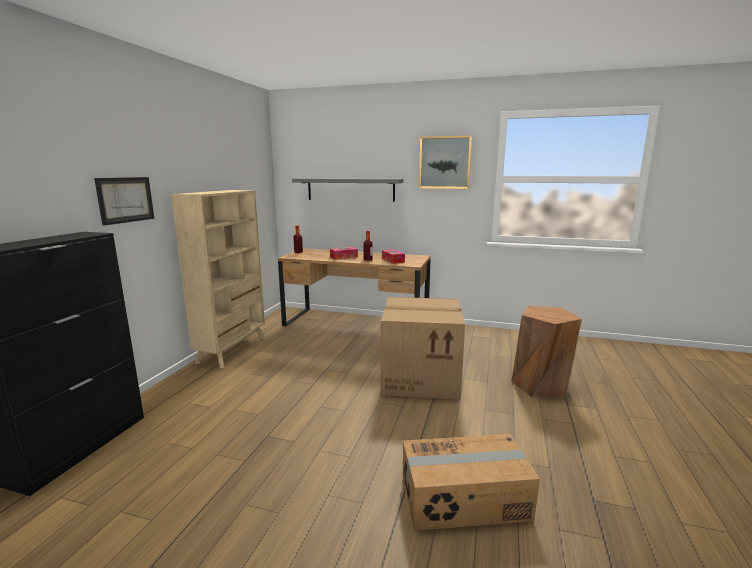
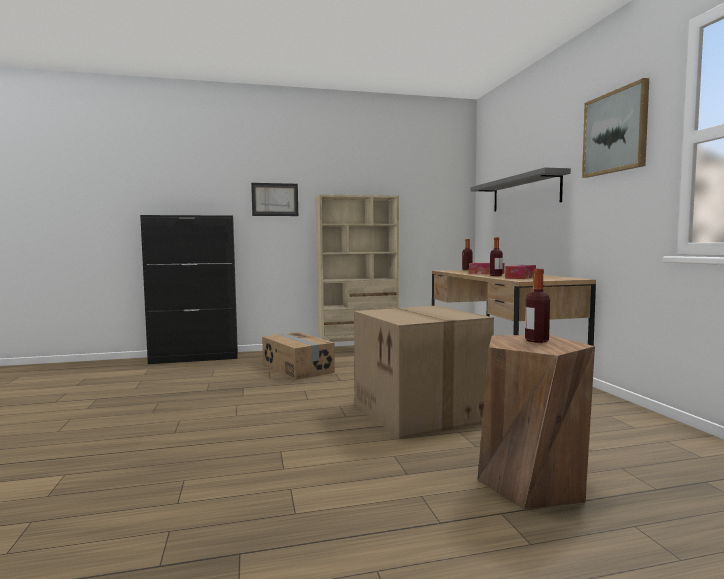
camera: 60 degrees right, 10 degrees down
cardboard box [403,434,540,531] -> cardboard box moved to [262,332,335,380]
none -> bottle [525,269,550,343]

